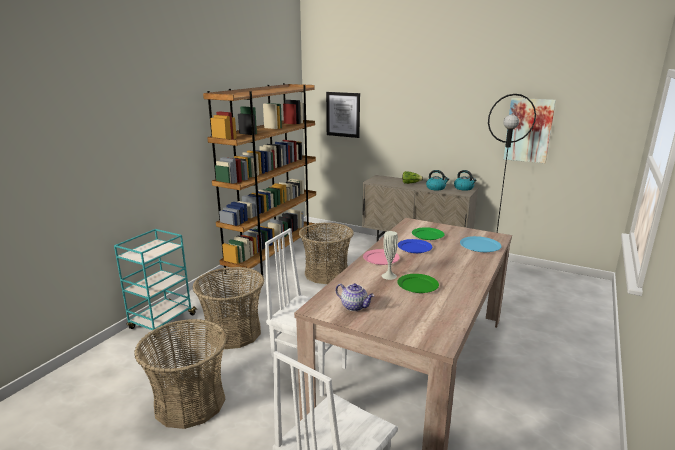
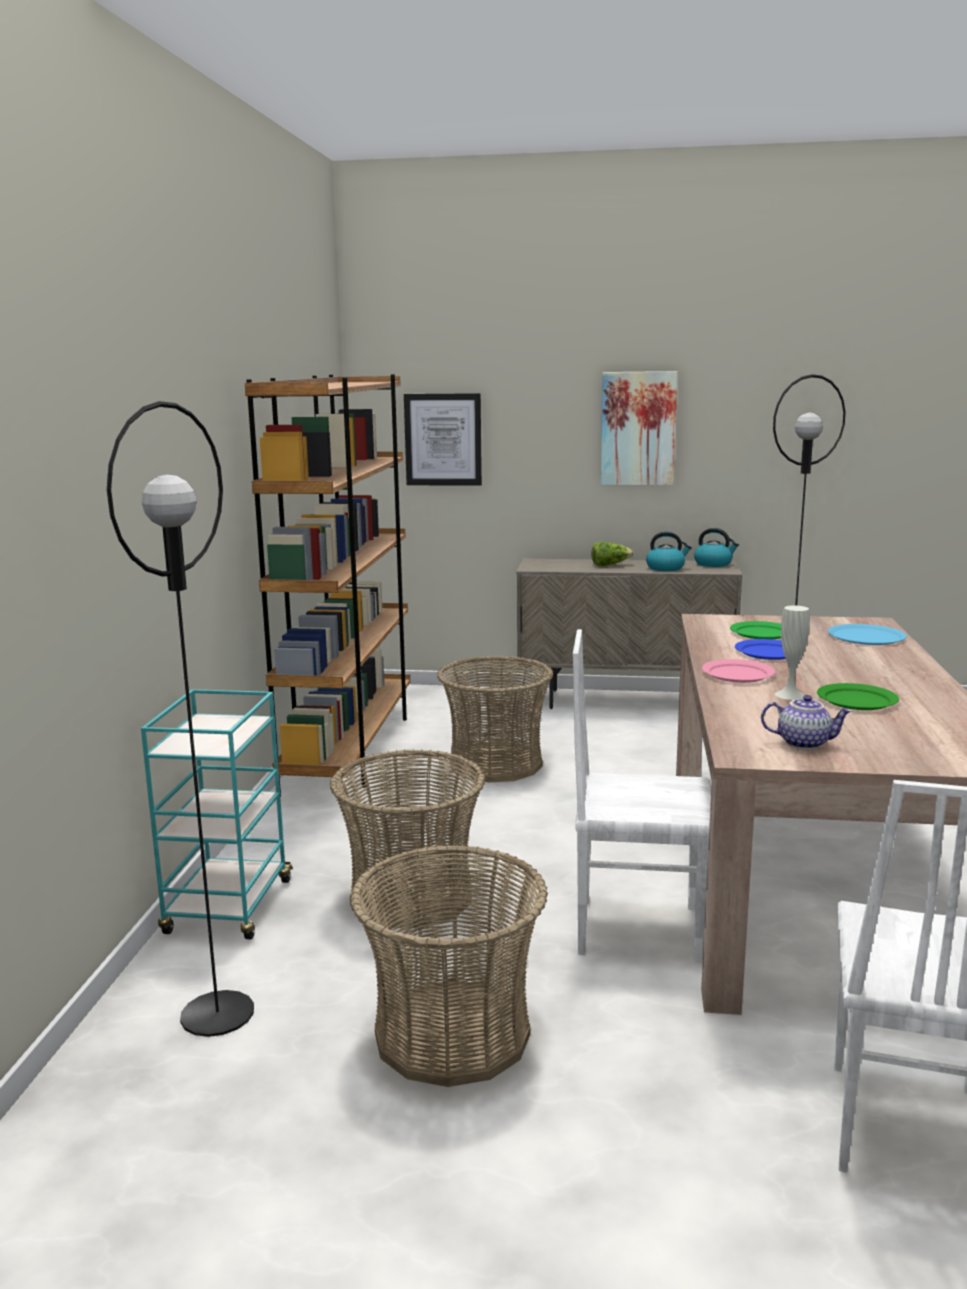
camera: 20 degrees left, 5 degrees down
picture [504,98,556,163] -> picture moved to [600,371,677,485]
none -> black floor lamp [107,401,254,1037]

